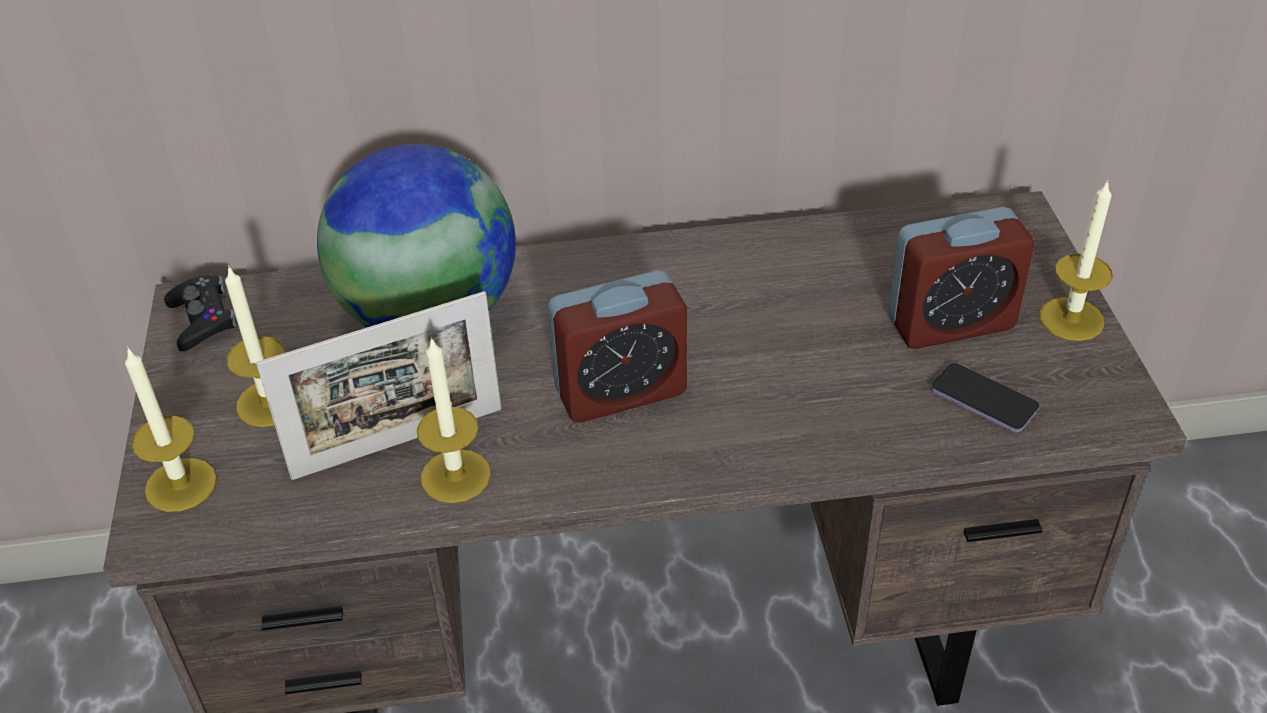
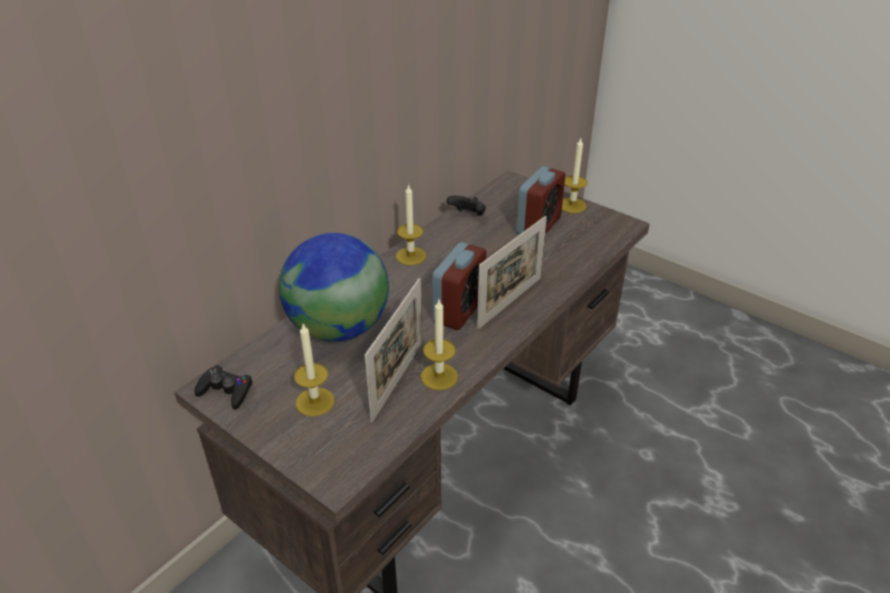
camera: 45 degrees left, 5 degrees down
candle [125,347,217,512] -> candle moved to [396,184,426,265]
phone [930,362,1040,433] -> none
none -> black game controller [446,195,486,216]
none -> picture frame [477,216,547,330]

